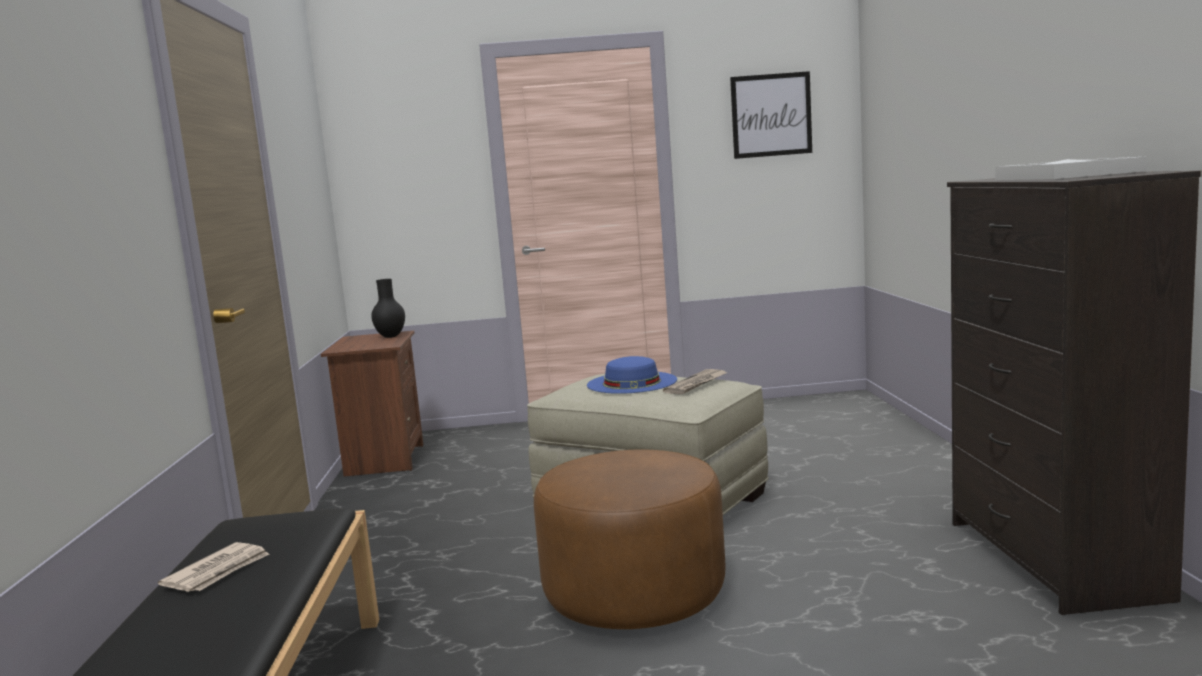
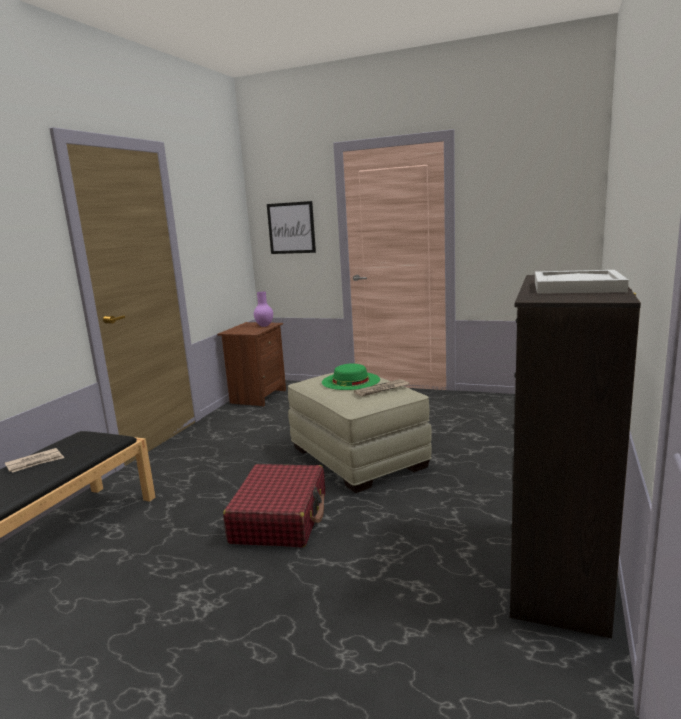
camera: 25 degrees right, 5 degrees up
black vase [371,279,405,338] -> purple vase [254,292,273,327]
brown ottoman [534,450,726,629] -> red suitcase [223,464,325,547]
blue hat [587,356,677,394] -> green hat [322,364,380,390]
picture [730,71,812,159] -> picture moved to [267,201,316,254]

